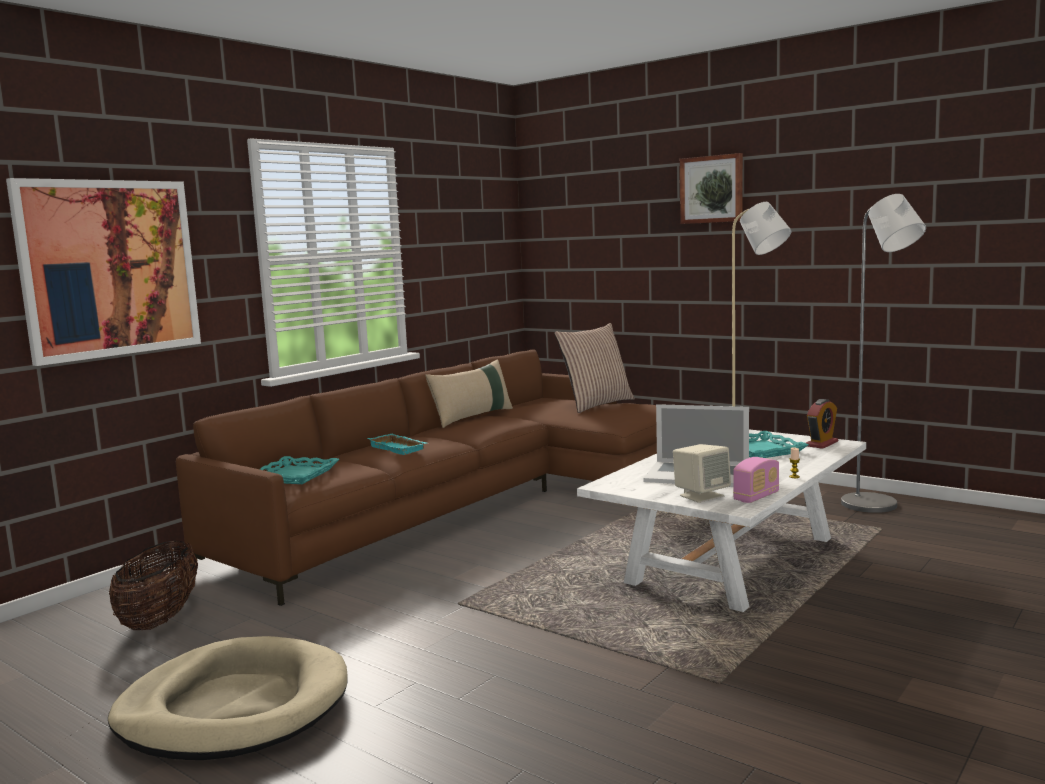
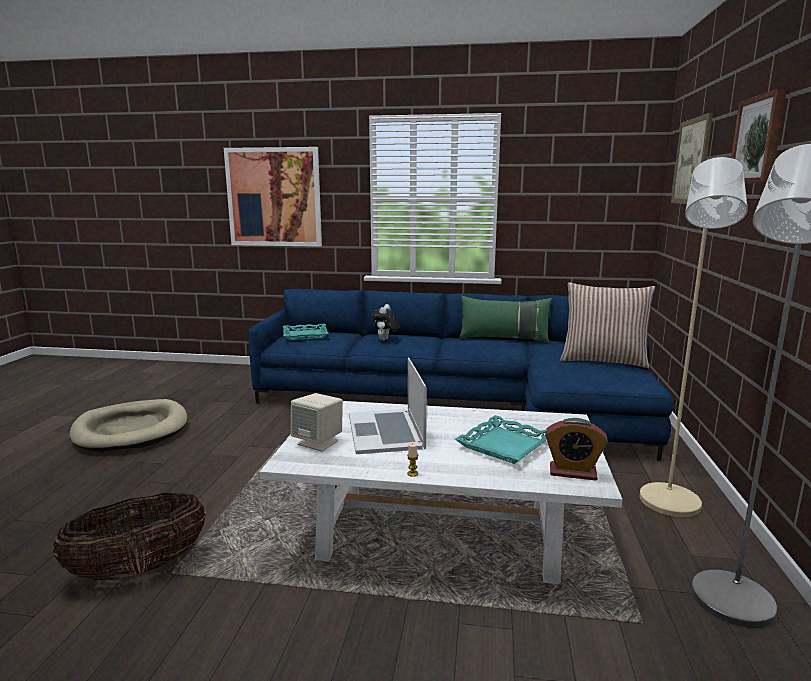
camera: 60 degrees right, 5 degrees up
basket [109,541,198,630] -> basket moved to [53,493,206,580]
brown sofa [176,350,657,606] -> blue sofa [249,289,673,461]
turquoise tray [368,434,427,455] -> plush toy [372,304,399,341]
beige pillow [425,359,513,428] -> green pillow [459,296,552,343]
radio [733,457,779,503] -> none
none -> picture [671,113,713,204]

